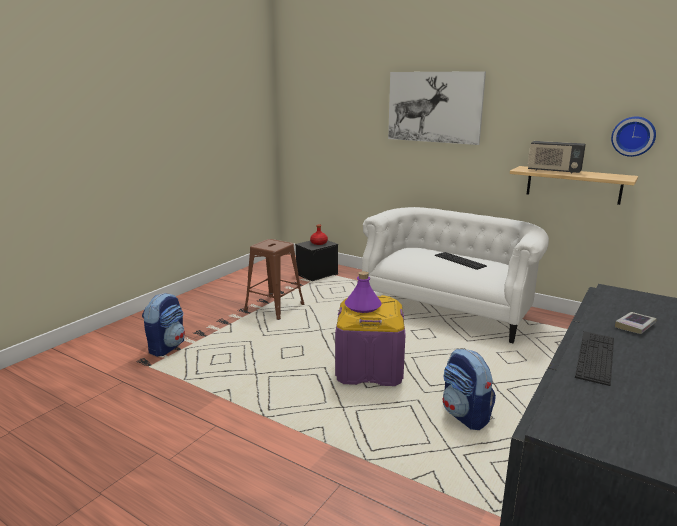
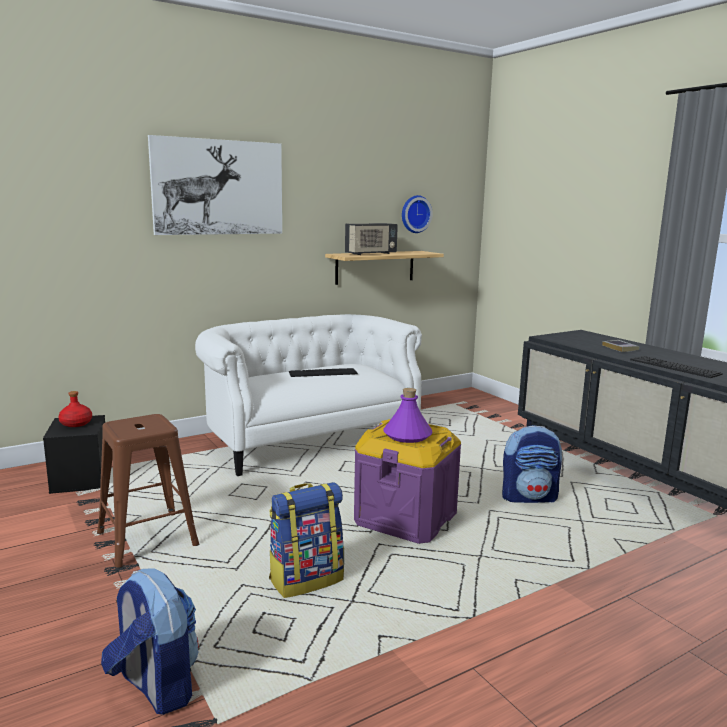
camera: 65 degrees left, 5 degrees down
none -> backpack [269,482,344,598]

